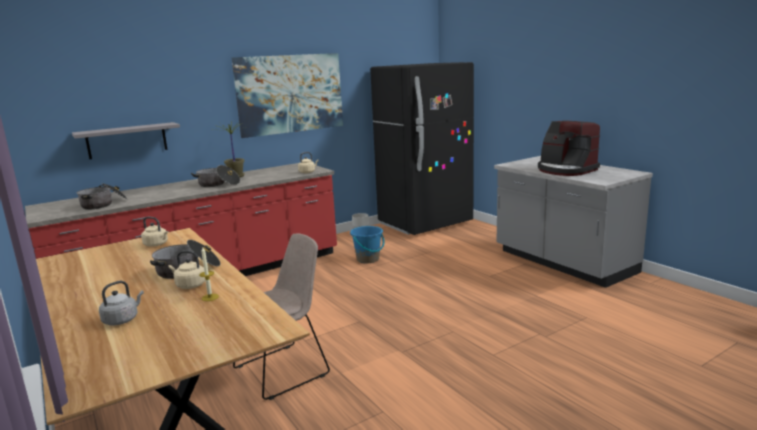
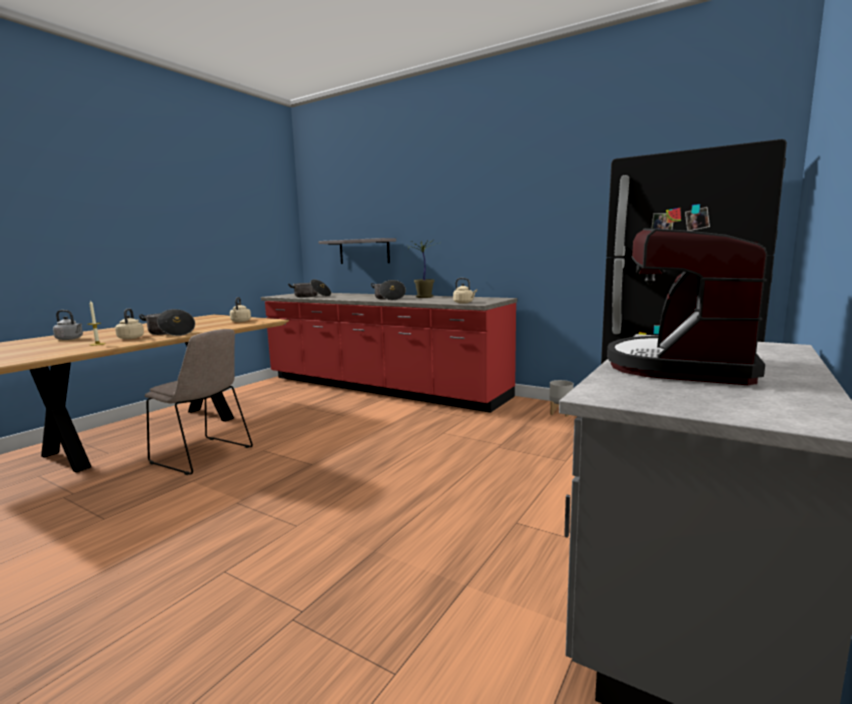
camera: 65 degrees right, 5 degrees down
picture [232,53,343,138] -> none
blue bucket [350,226,385,263] -> none

